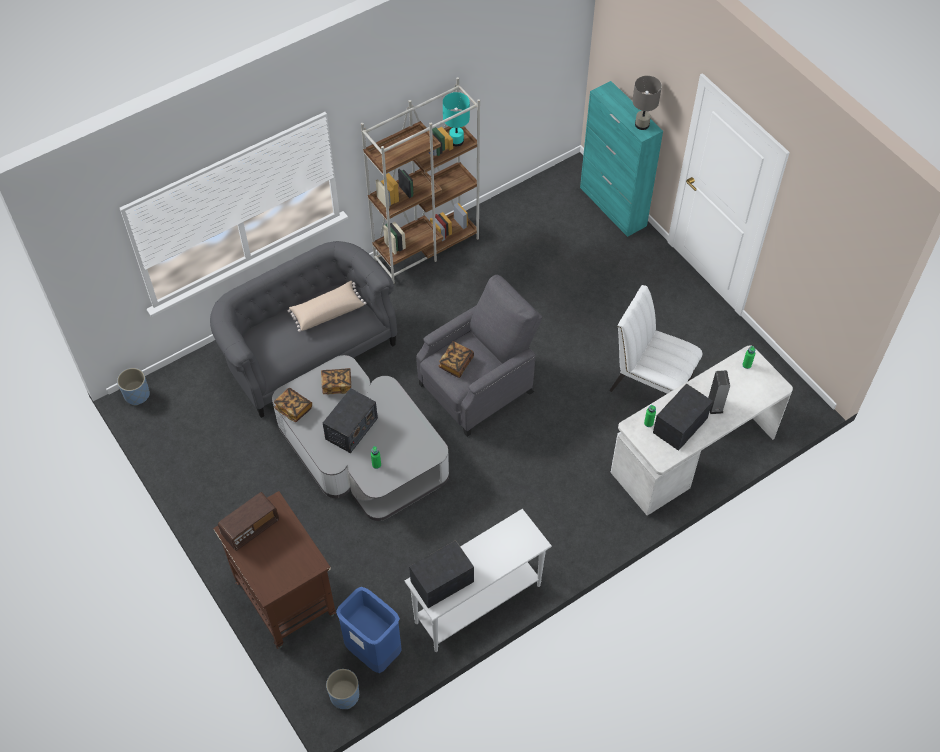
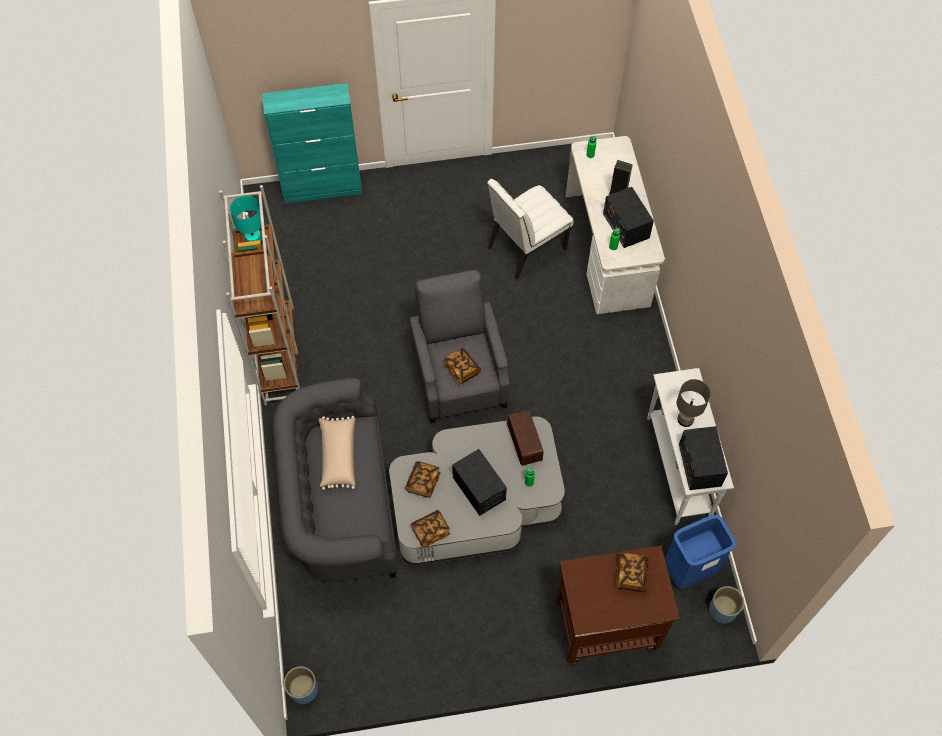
camera: 65 degrees left, 5 degrees up
radio [218,492,279,551] -> radio moved to [507,409,544,466]
grey table lamp [633,76,662,130] -> grey table lamp moved to [677,379,711,427]
none -> book [616,553,648,592]

